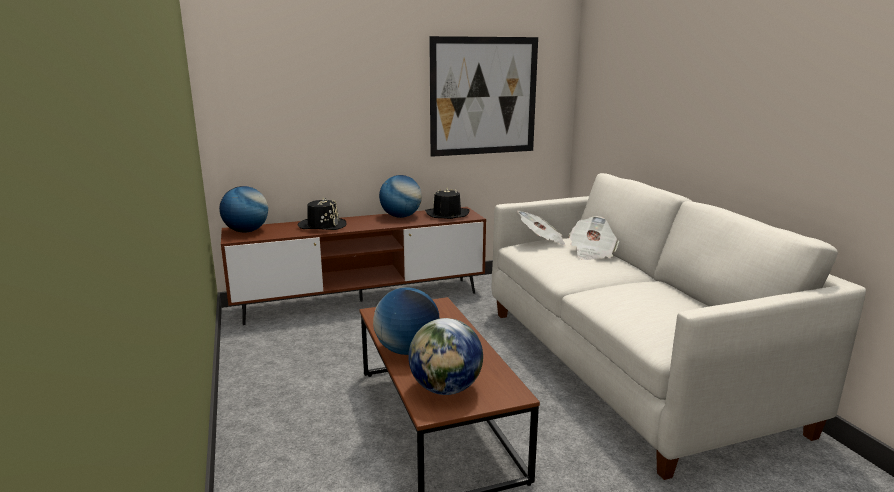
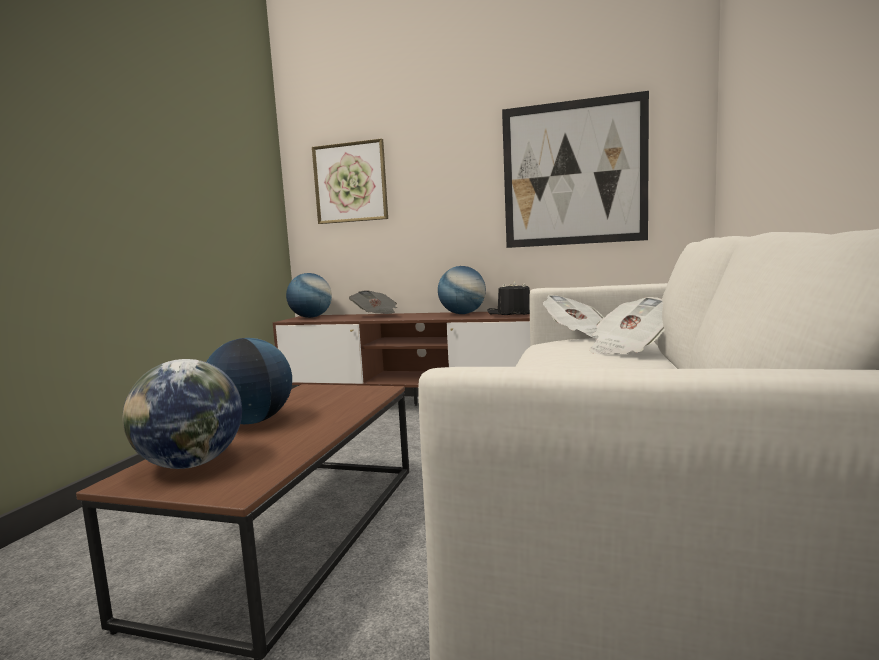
camera: 35 degrees right, 10 degrees down
black hat [298,198,346,230] -> newspaper [349,290,397,314]
none -> picture [312,139,388,224]

